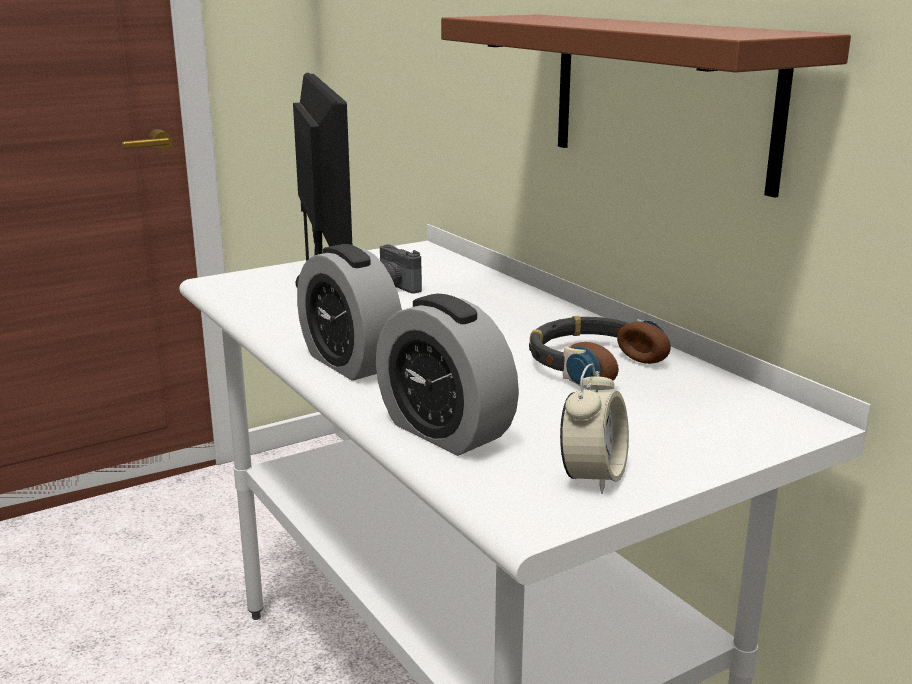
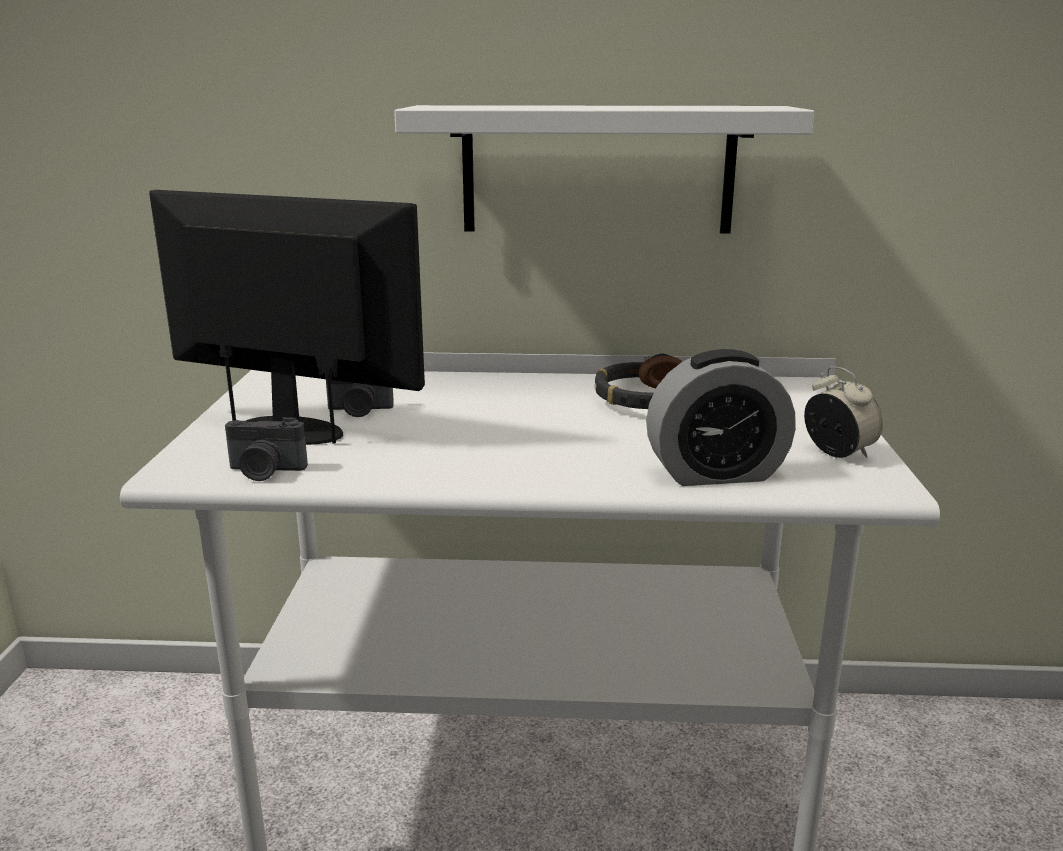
camera: 55 degrees left, 0 degrees up
alarm clock [297,244,402,381] -> none
brown shelf [441,15,851,198] -> white shelf [394,105,814,234]
none -> camera [225,417,308,481]

